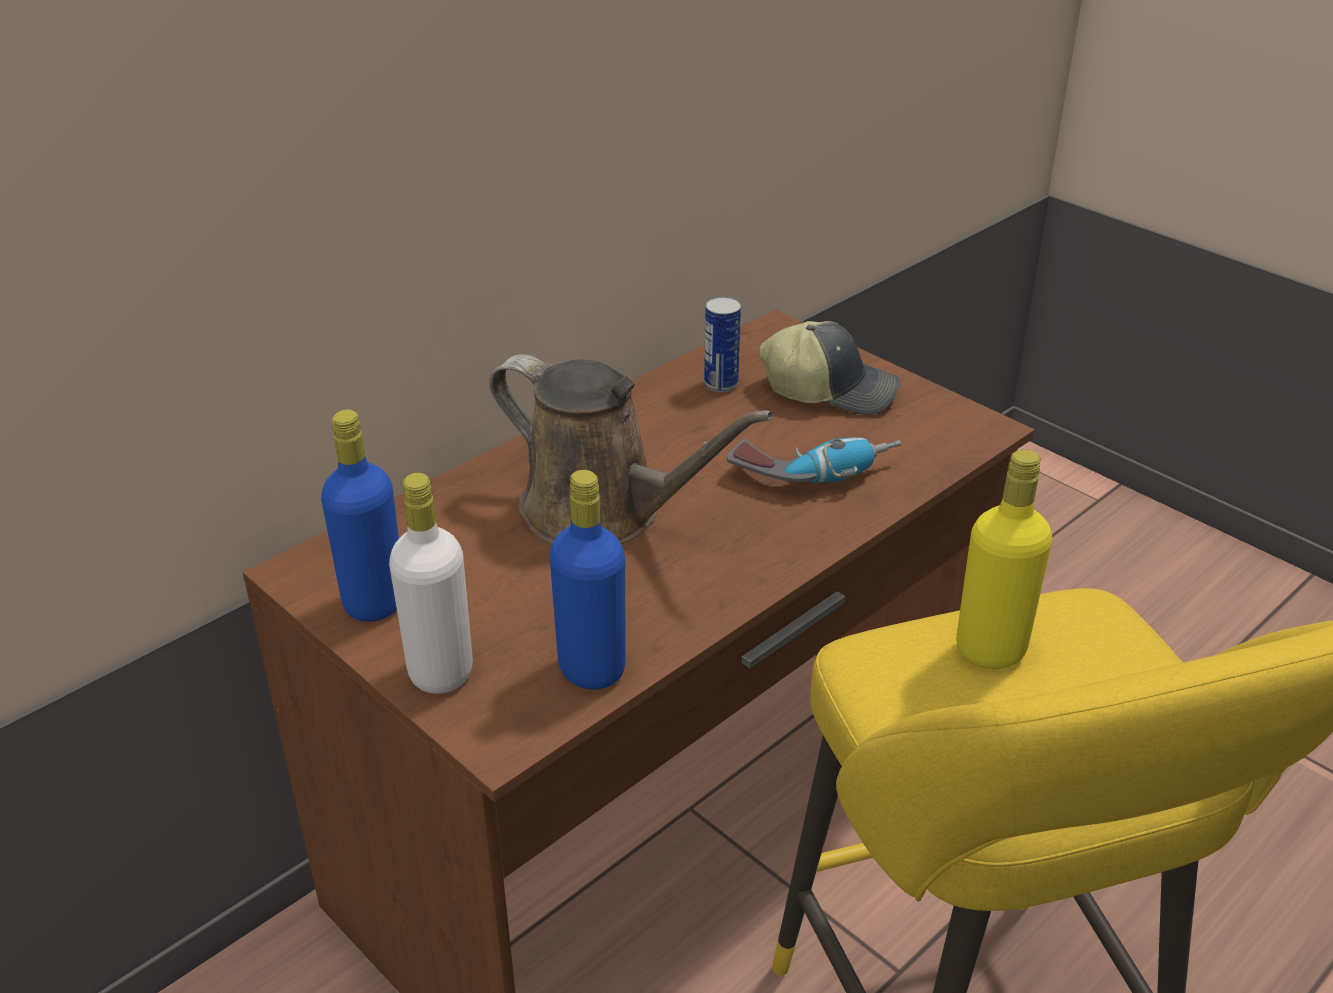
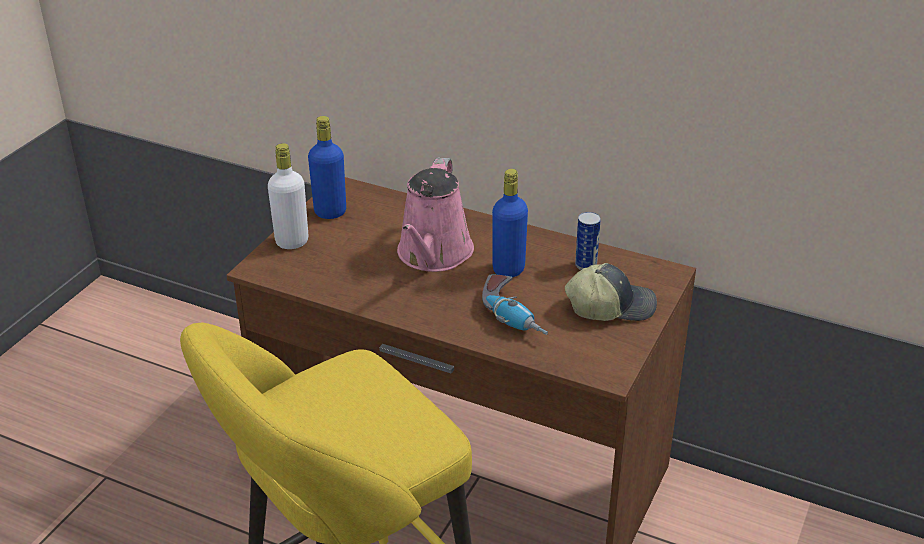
camera: 70 degrees right, 0 degrees up
brown watering can [489,354,773,545] -> pink watering can [397,158,474,272]
blue bottle [549,470,626,690] -> blue bottle moved to [492,169,528,277]
cap [759,321,900,415] -> cap turned 90 degrees counterclockwise [565,263,657,321]
yellow bottle [956,449,1052,669] -> none

